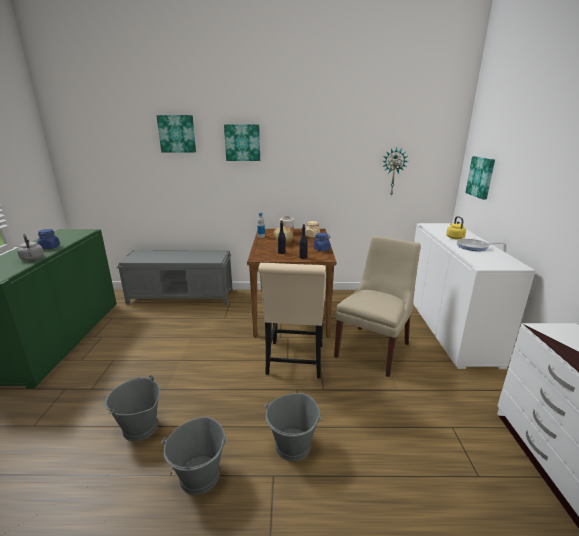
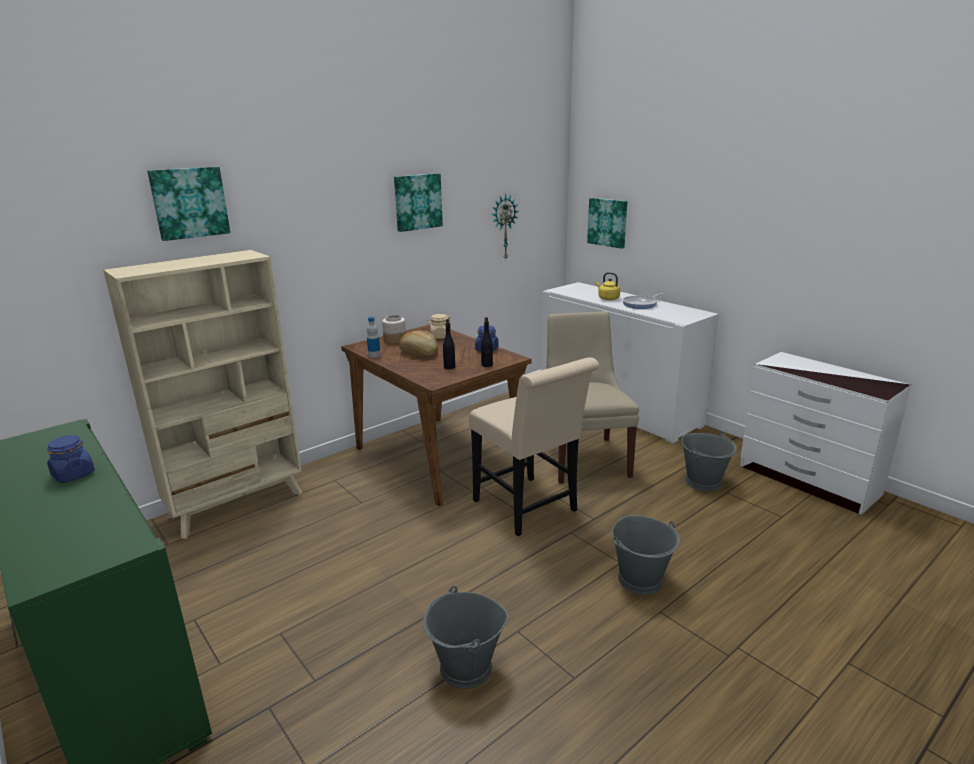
camera: 40 degrees left, 0 degrees up
grey kettle [17,234,44,260] -> none
grey bench [117,250,233,305] -> beige bookcase [103,250,302,539]
grey bucket [161,417,228,495] -> grey bucket moved to [681,431,737,491]
picture [224,124,260,161] -> picture moved to [394,173,443,232]

